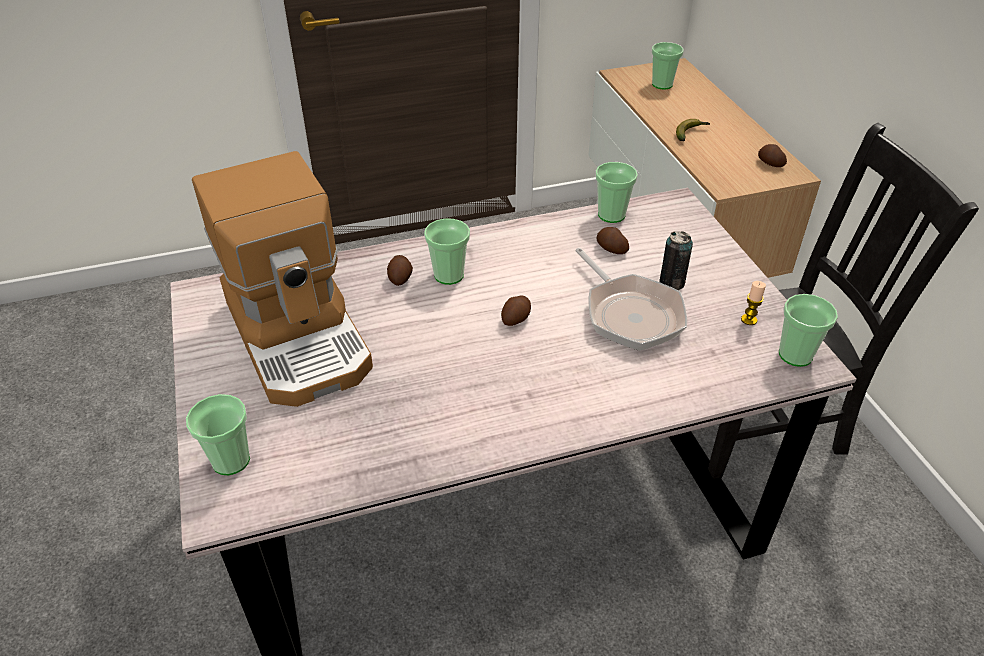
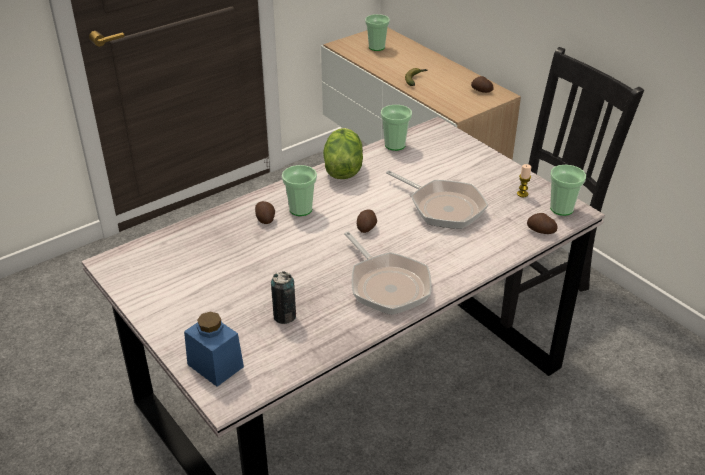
camera: 20 degrees left, 5 degrees down
cup [186,394,250,475] -> blue jar [184,312,244,387]
coffee machine [192,151,373,407] -> none
potato [597,227,629,254] -> potato moved to [527,213,558,234]
can [659,231,693,290] -> can moved to [271,271,296,324]
none -> lettuce [323,128,363,179]
none -> frying pan [344,232,432,315]

